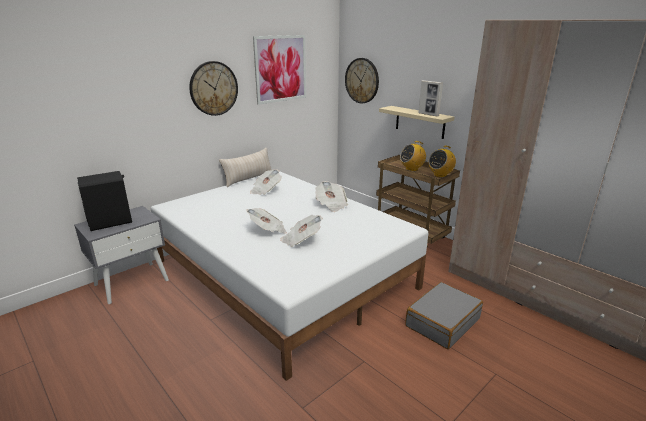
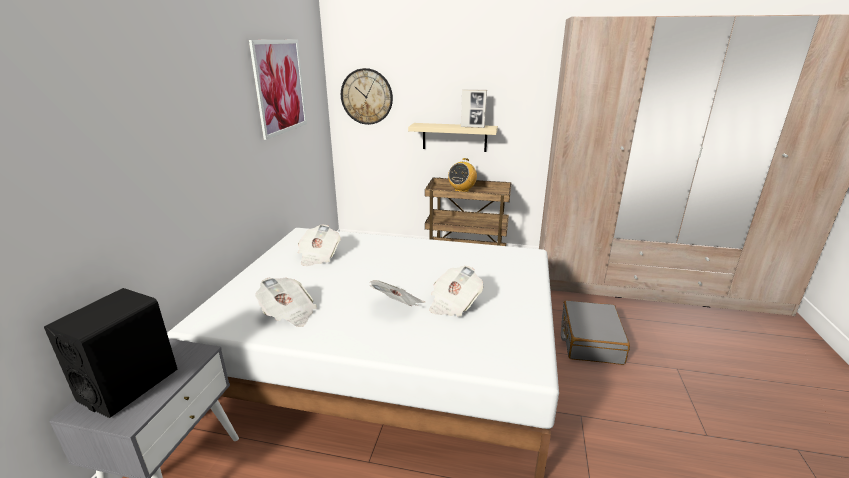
camera: 35 degrees left, 0 degrees up
wall clock [189,61,238,116] -> none
beige pillow [219,148,272,187] -> none
newspaper [315,181,348,212] -> newspaper moved to [255,278,317,327]
radio [429,146,456,178] -> none

